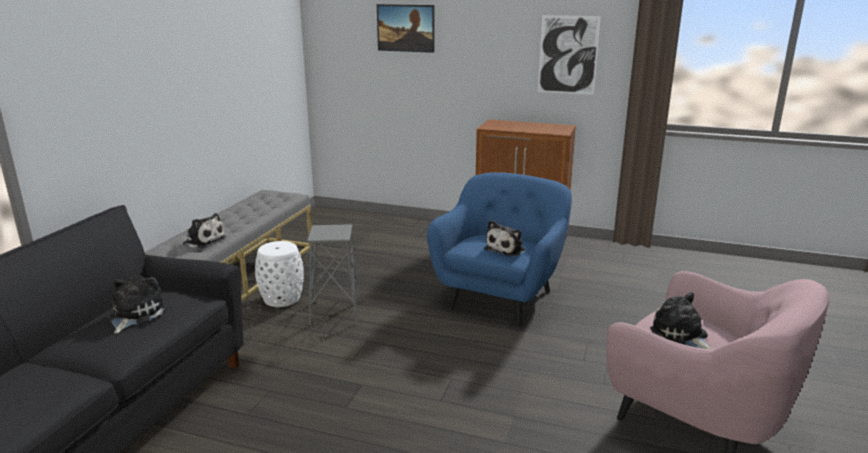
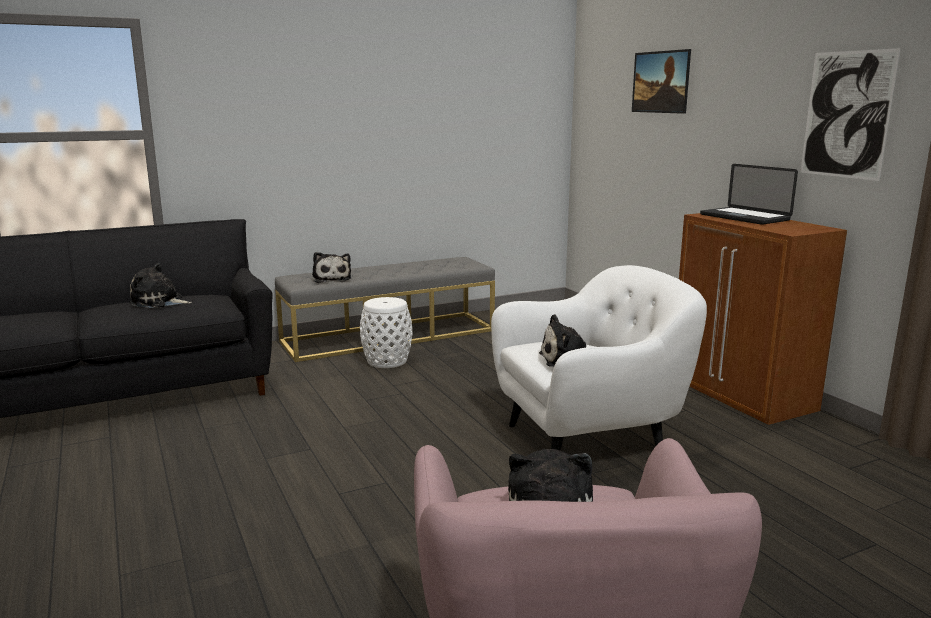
camera: 45 degrees right, 5 degrees down
plush toy [108,276,167,334] -> plush toy turned 135 degrees counterclockwise [129,263,192,308]
grey stool [307,224,361,325] -> none
blue armchair [427,172,572,327] -> white armchair [491,265,707,451]
none -> laptop [700,164,798,225]

